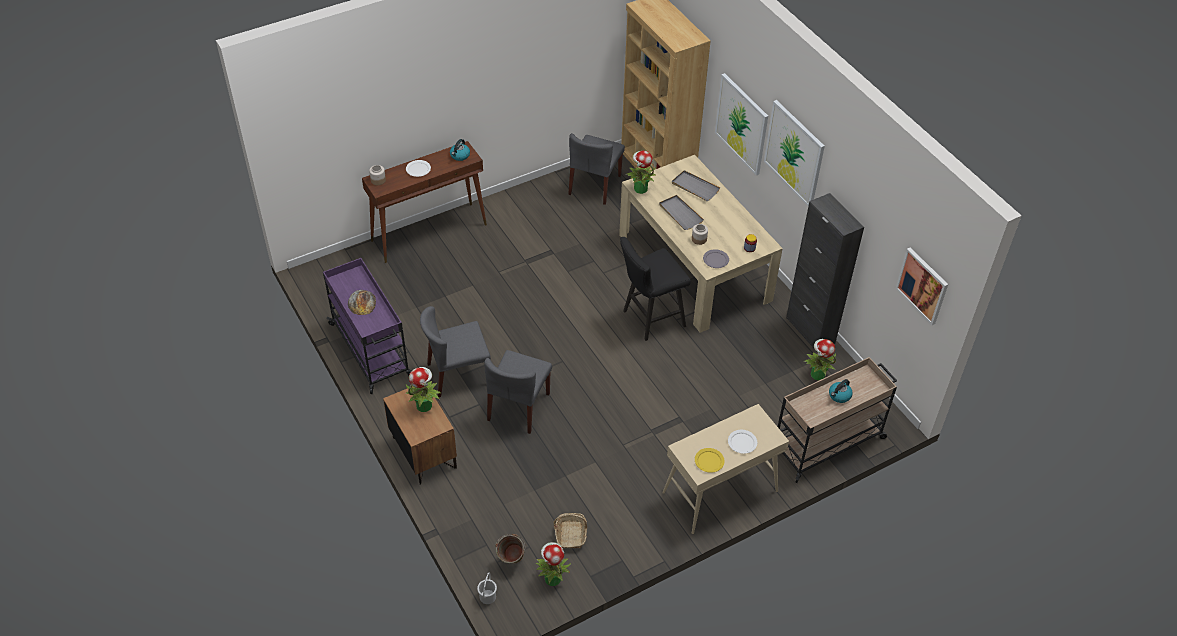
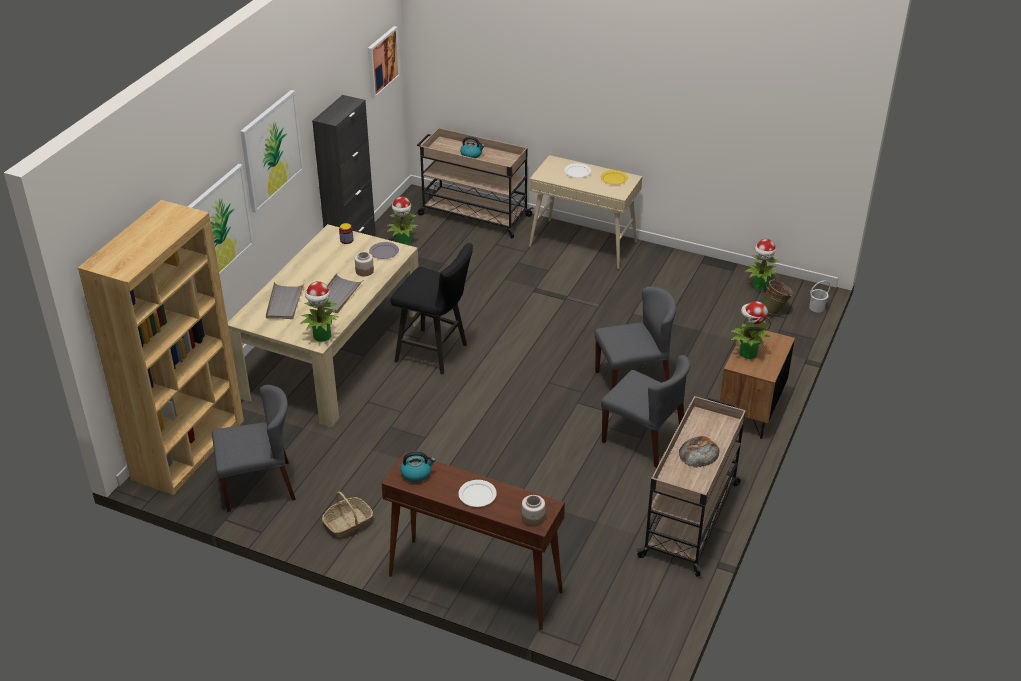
camera: 125 degrees left, 10 degrees down
purple cart [323,258,412,394] -> beige cart [636,396,746,577]
basket [553,513,587,548] -> basket moved to [322,491,373,537]

